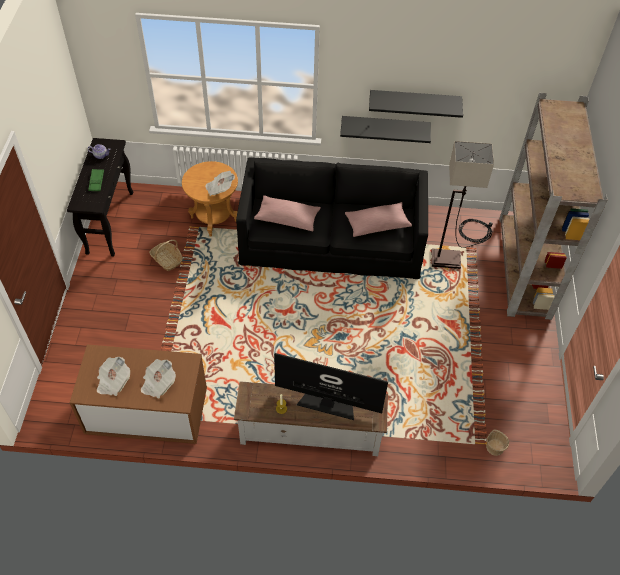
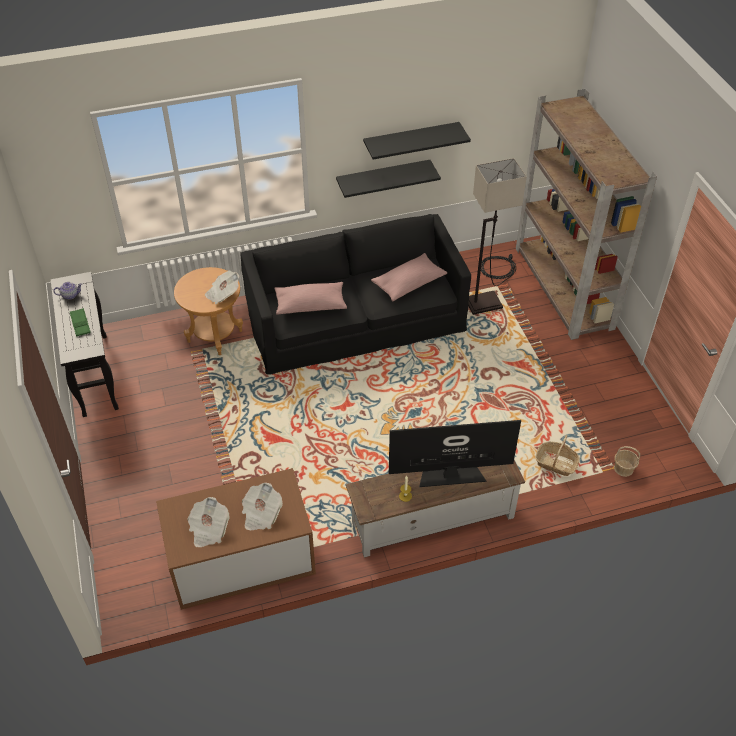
camera: 20 degrees left, 5 degrees down
basket [149,240,183,271] -> basket moved to [536,435,579,476]

